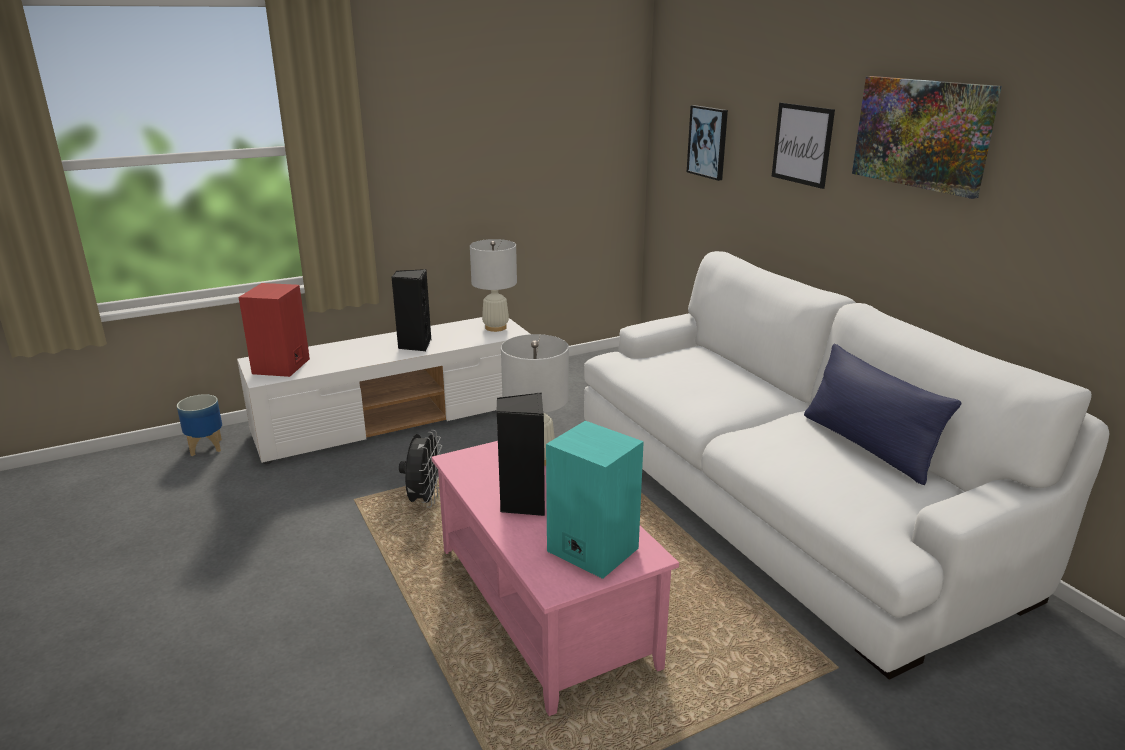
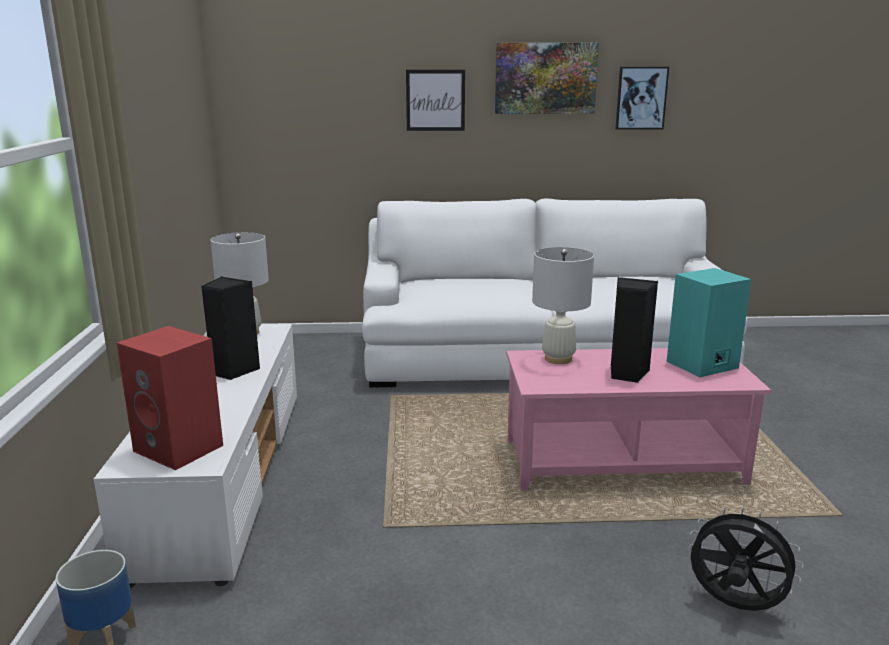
camera: 65 degrees left, 5 degrees down
black fan [399,430,442,508] -> black fan moved to [688,506,804,611]
picture [687,105,728,181] -> picture moved to [615,67,669,130]
blue pillow [804,343,961,485] -> none

